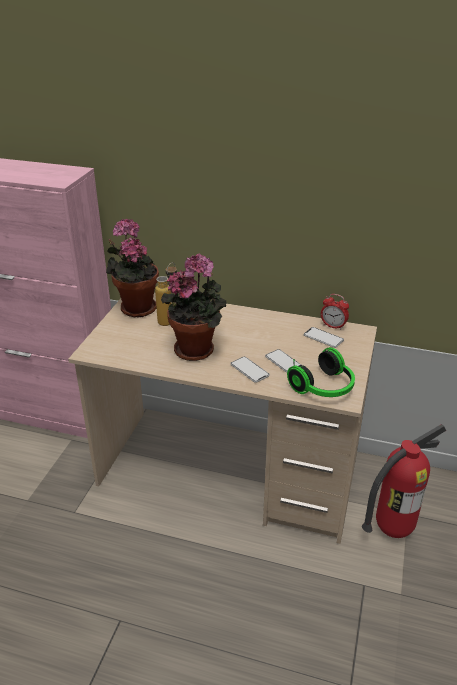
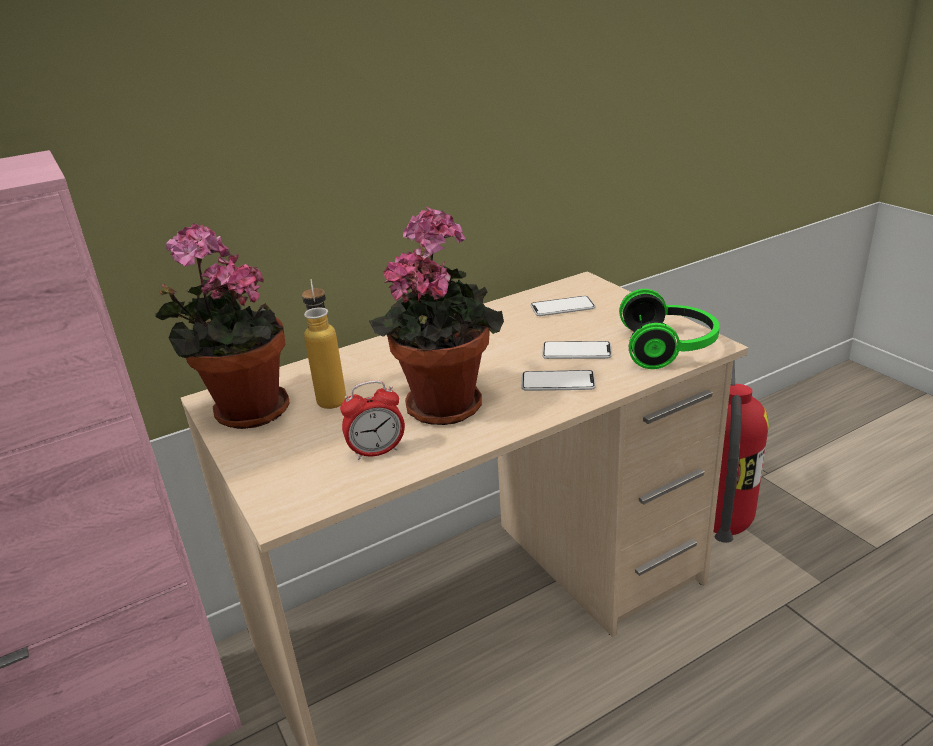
camera: 45 degrees left, 5 degrees down
alarm clock [321,294,349,330] -> alarm clock moved to [340,380,405,460]

